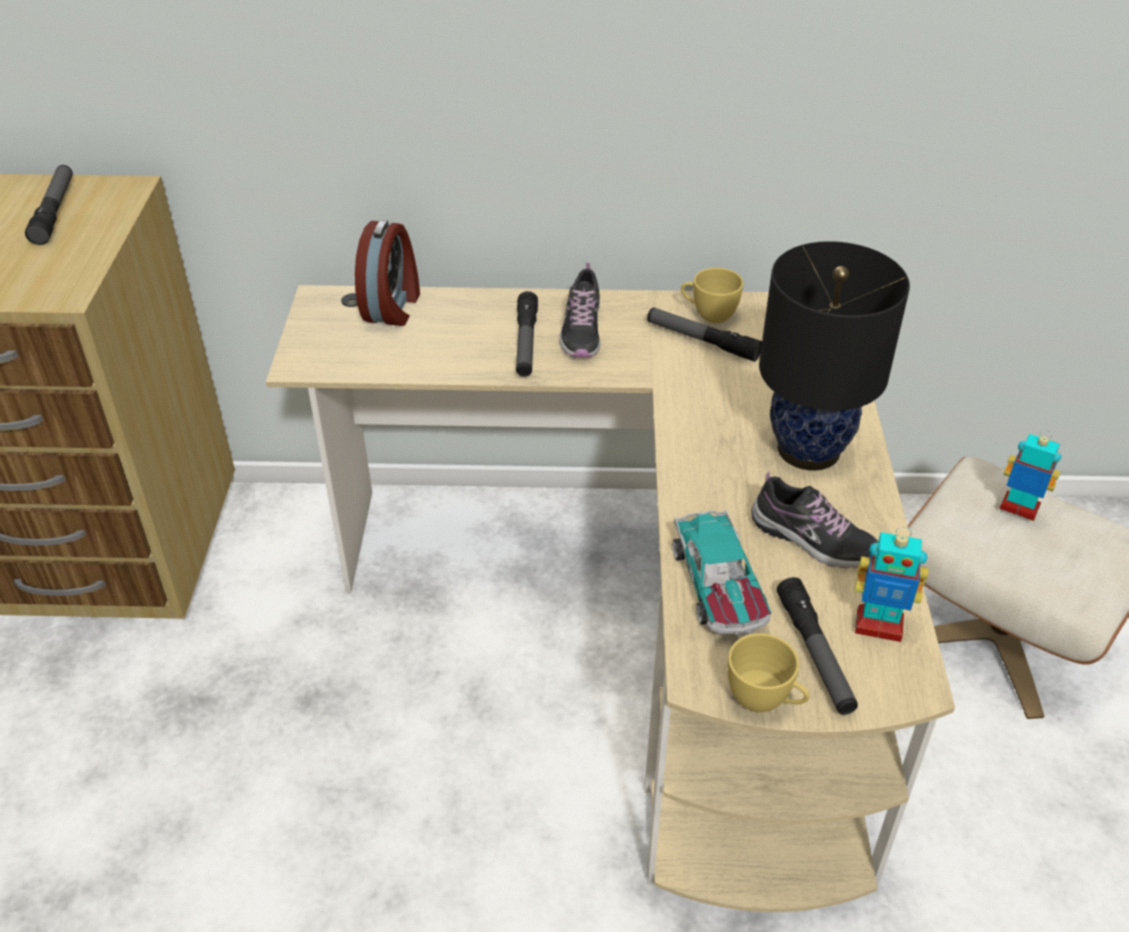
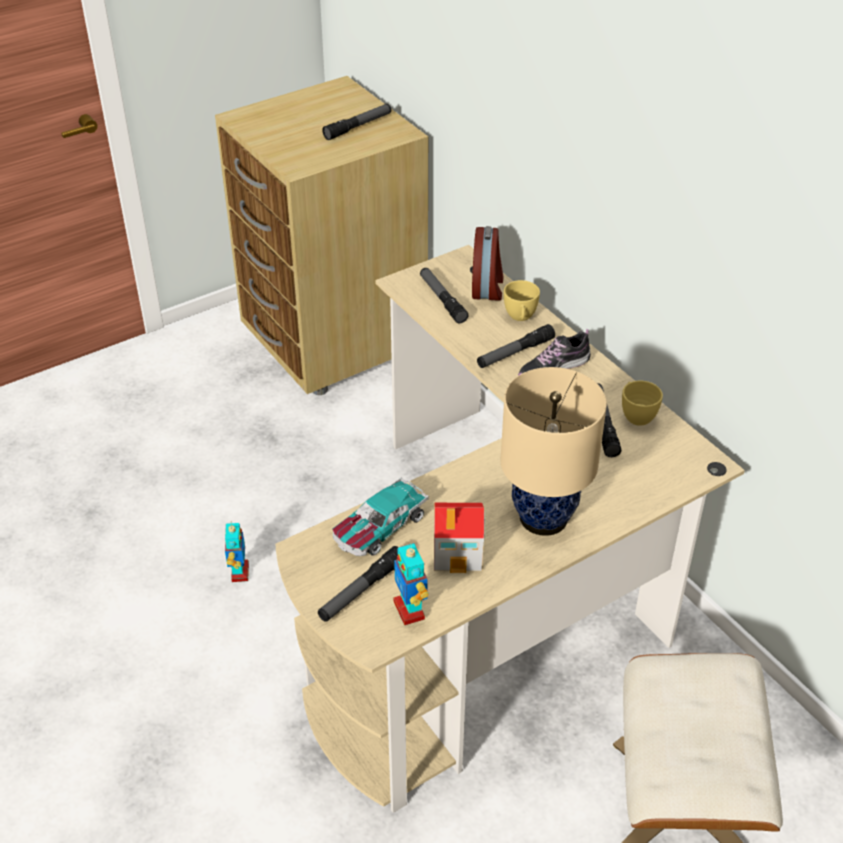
camera: 55 degrees right, 0 degrees up
alarm clock [355,220,420,326] -> alarm clock turned 60 degrees counterclockwise [472,226,503,301]
yellow cup [728,633,810,712] -> yellow cup moved to [504,280,540,321]
shoe [751,471,878,568] -> toy house [434,503,485,573]
black table lamp [759,241,910,471] -> beige table lamp [501,367,607,536]
toy robot [1000,430,1061,521] -> toy robot moved to [225,521,249,582]
none -> flashlight [420,268,469,324]

